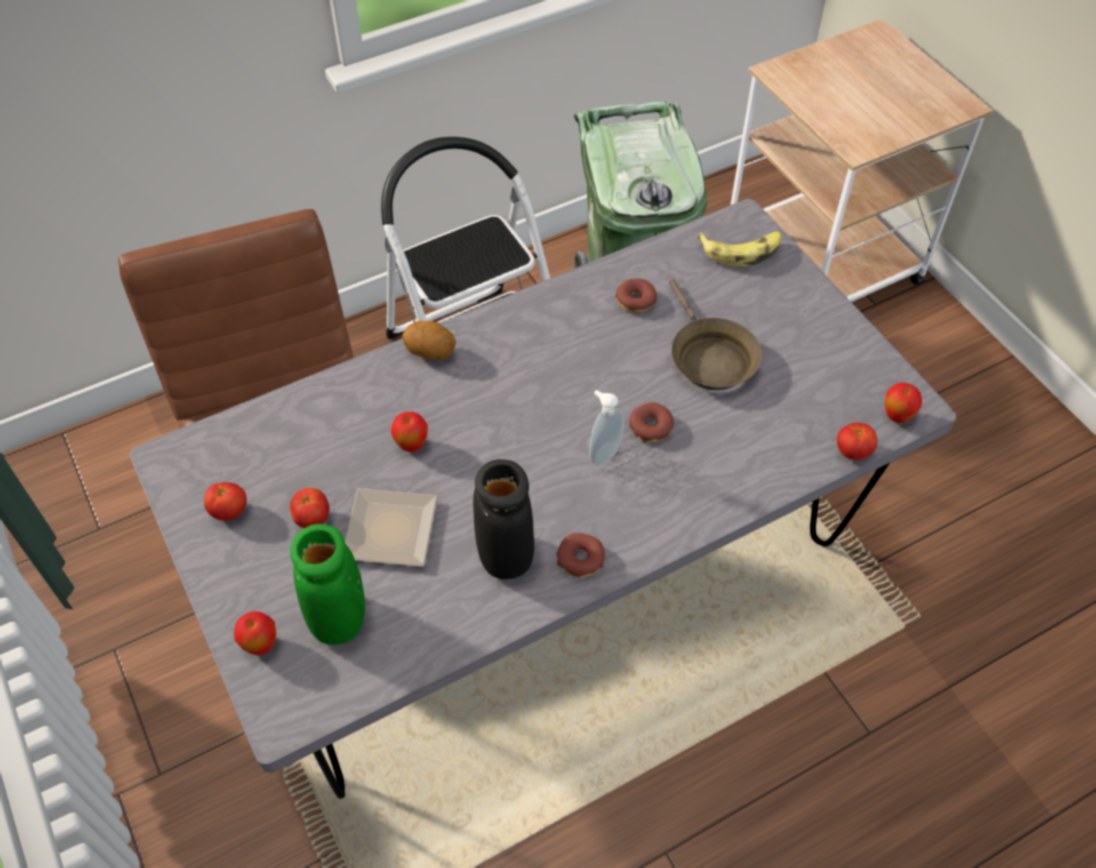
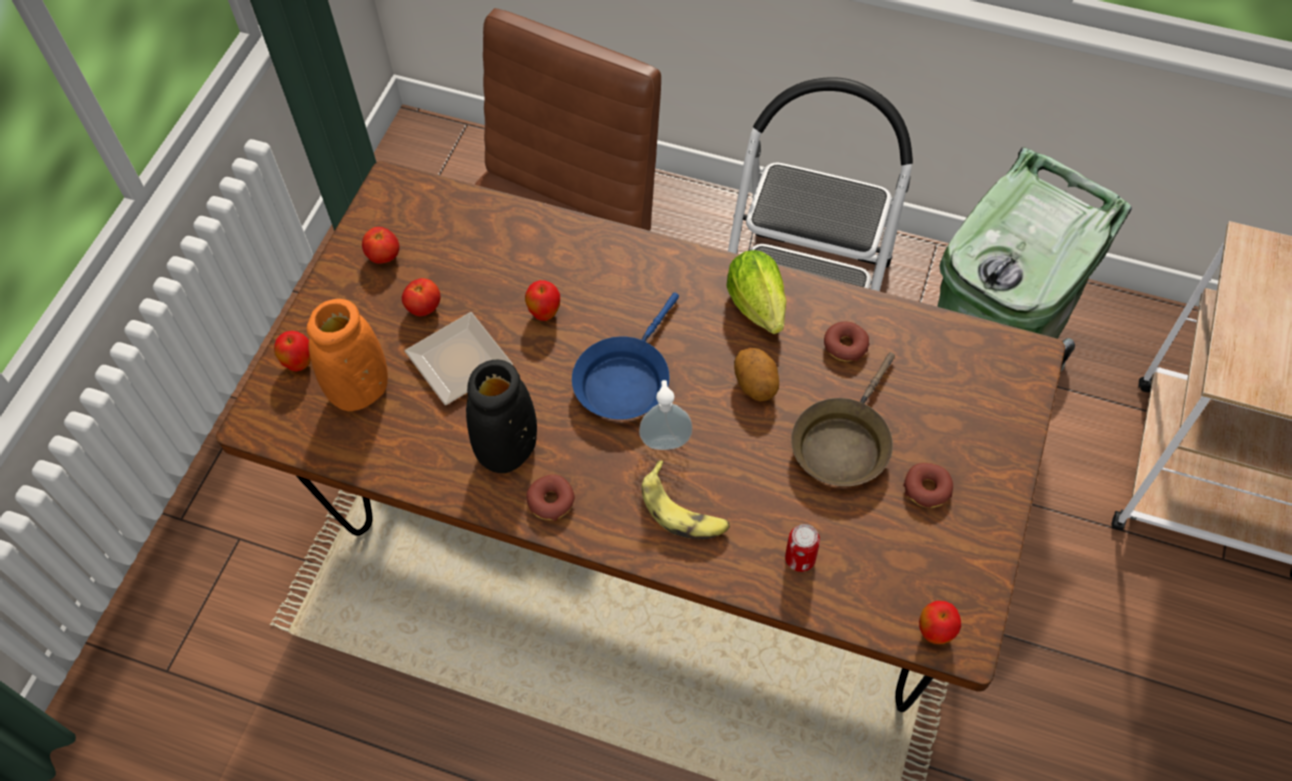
camera: 50 degrees right, 5 degrees up
grey dining table [130,199,956,799] -> brown dining table [216,161,1065,712]
green vase [290,524,365,645] -> orange vase [306,299,388,411]
potato [402,321,456,360] -> potato moved to [734,348,779,401]
donut [629,402,674,443] -> donut moved to [903,463,953,508]
banana [698,231,782,267] -> banana moved to [641,460,730,539]
tomato [837,423,878,460] -> none
none -> blue frying pan [572,292,679,420]
none -> lettuce [726,250,786,334]
none -> can [785,524,820,572]

